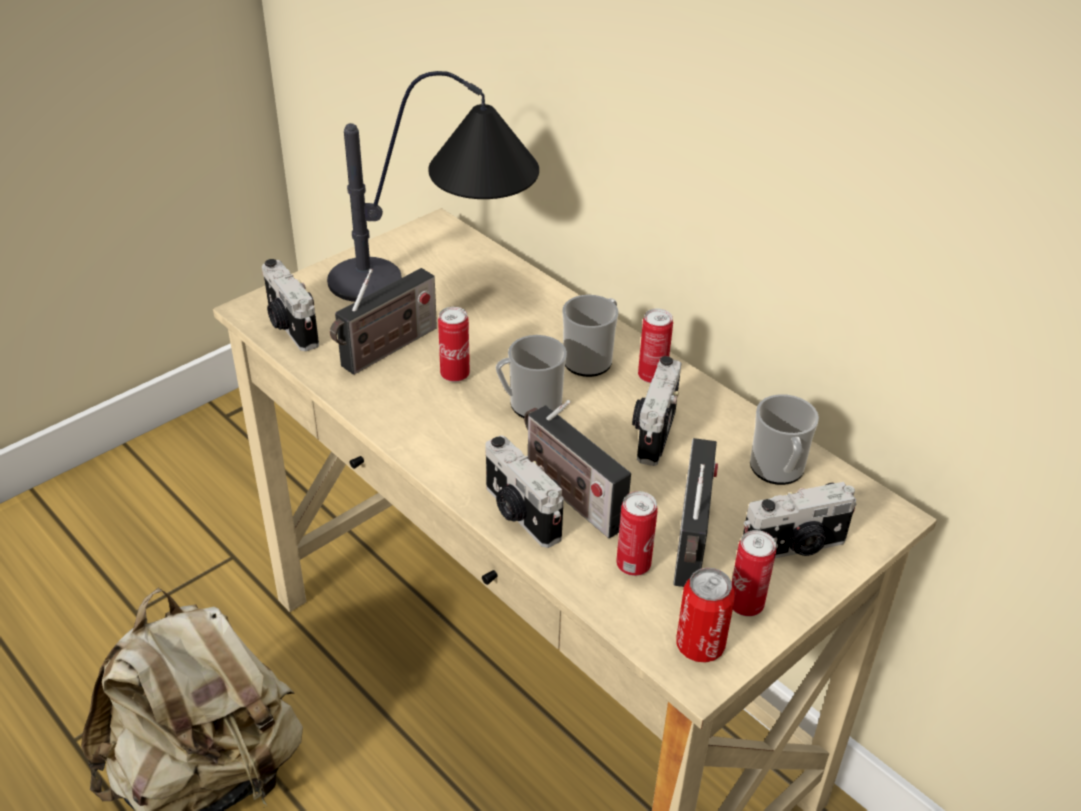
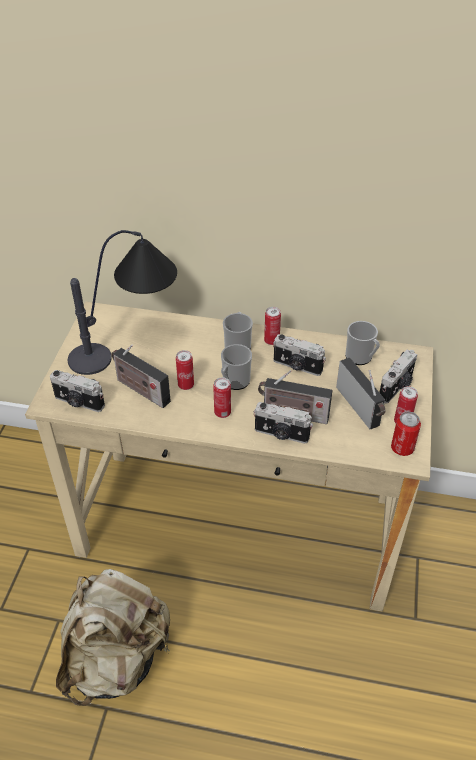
camera: 35 degrees left, 5 degrees up
radio [330,268,437,375] -> radio turned 120 degrees clockwise [111,344,171,408]
can [616,491,658,576] -> can moved to [213,377,231,418]
camera [632,356,681,466] -> camera turned 45 degrees counterclockwise [273,334,326,376]

